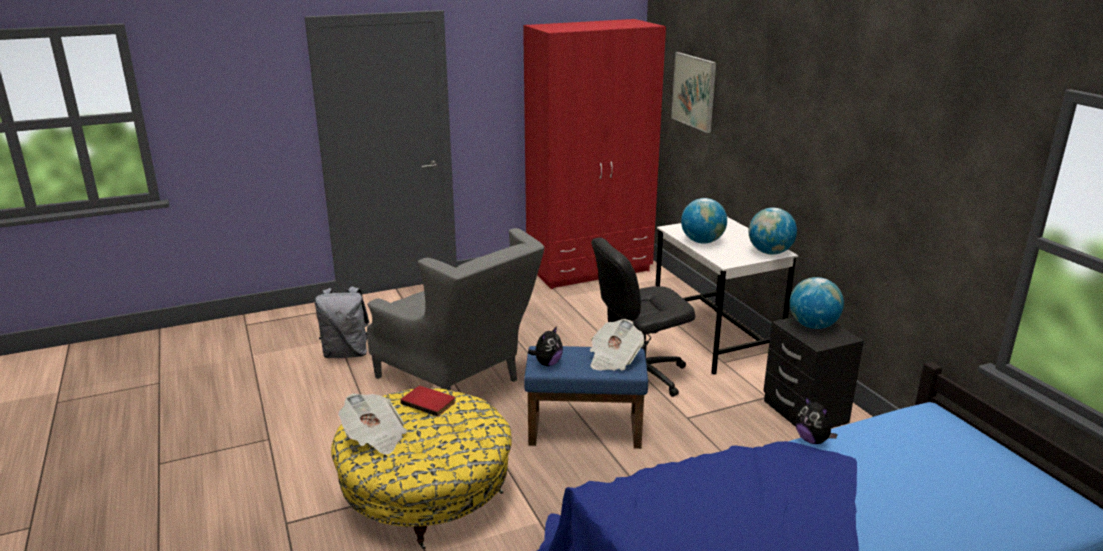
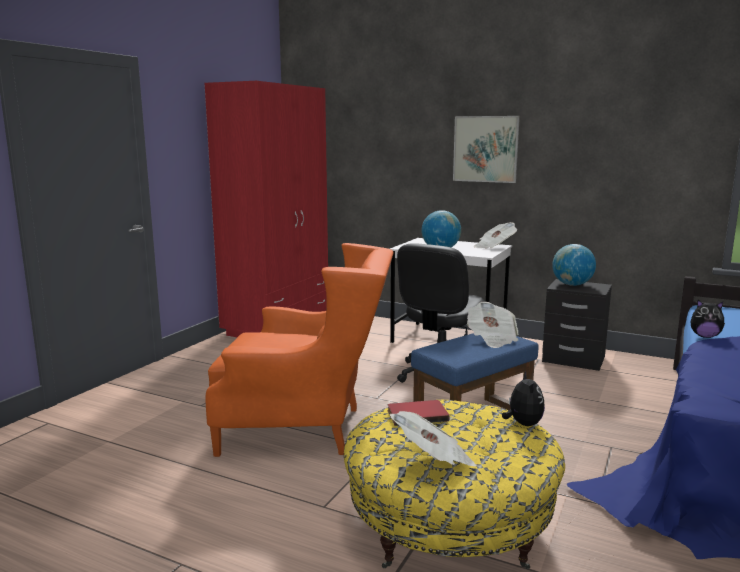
camera: 40 degrees left, 10 degrees down
grey backpack [315,286,369,358] -> none
grey armchair [367,228,544,390] -> orange armchair [206,243,394,457]
plush toy [528,326,563,366] -> plush toy moved to [502,372,545,426]
picture [671,52,716,133] -> picture moved to [453,116,520,183]
globe [749,208,797,255] -> newspaper [474,222,517,248]

